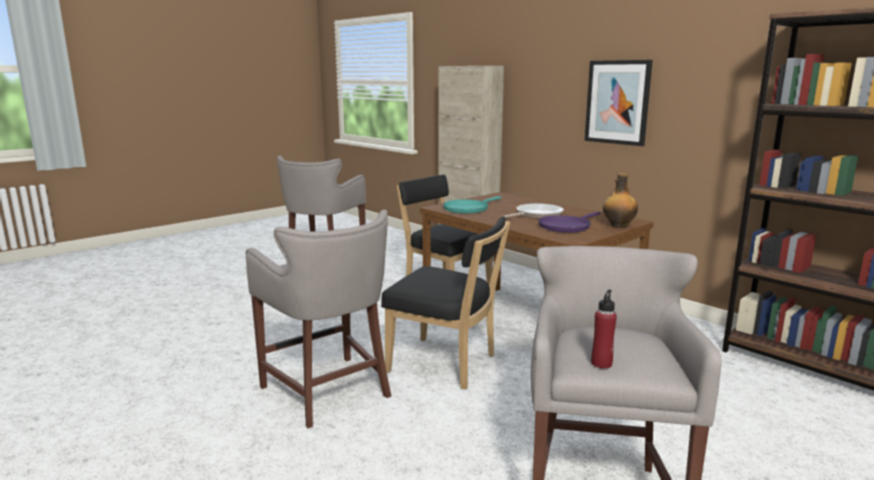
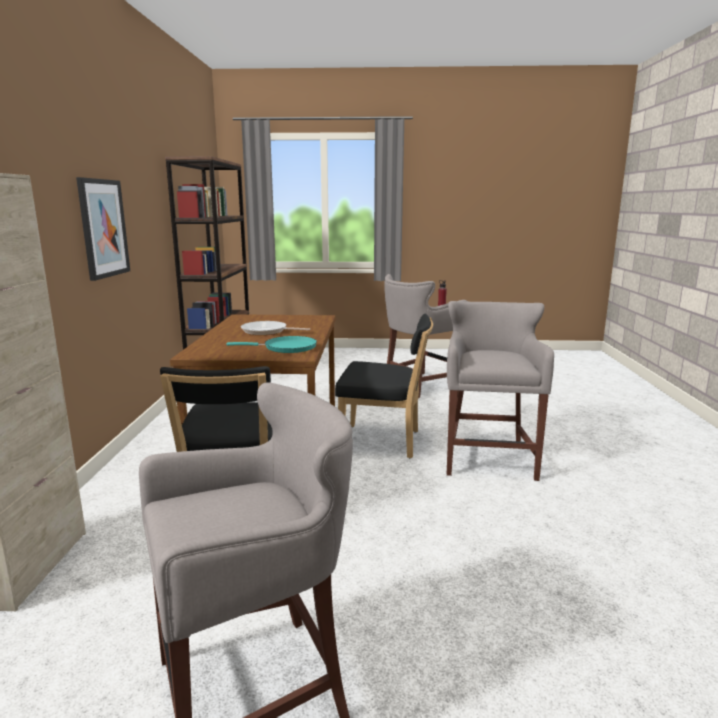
camera: 135 degrees left, 0 degrees up
black chair [381,216,510,390] -> black chair turned 120 degrees clockwise [335,314,433,458]
purple frying pan [538,212,601,233] -> none
bottle [603,173,638,228] -> none

